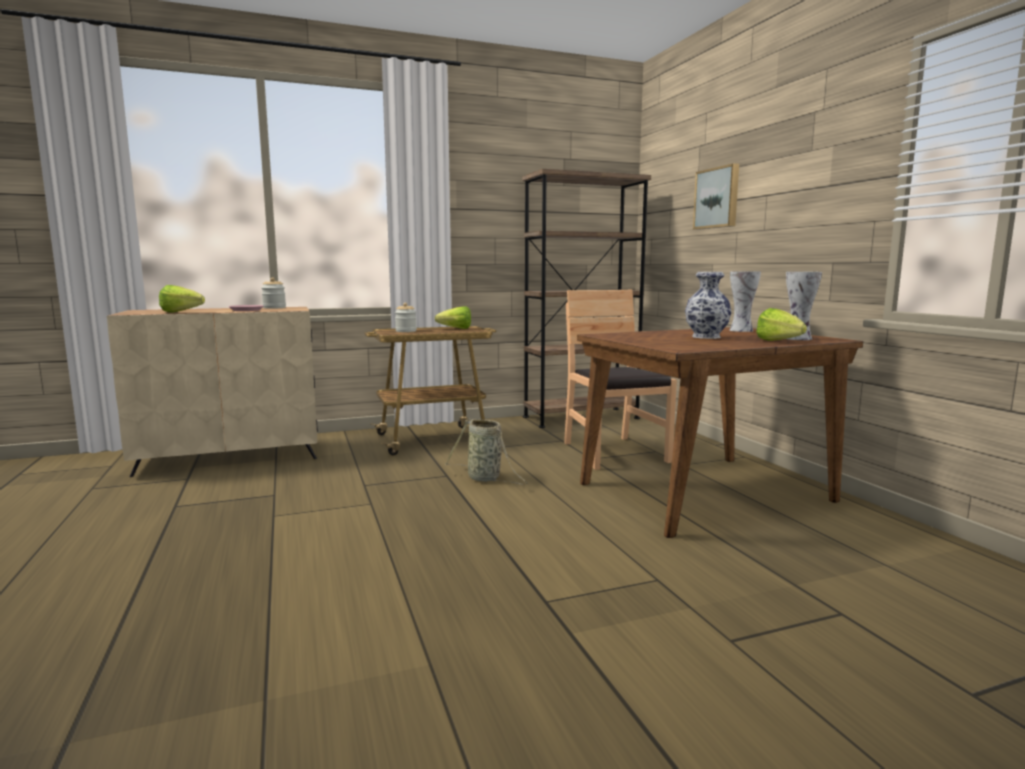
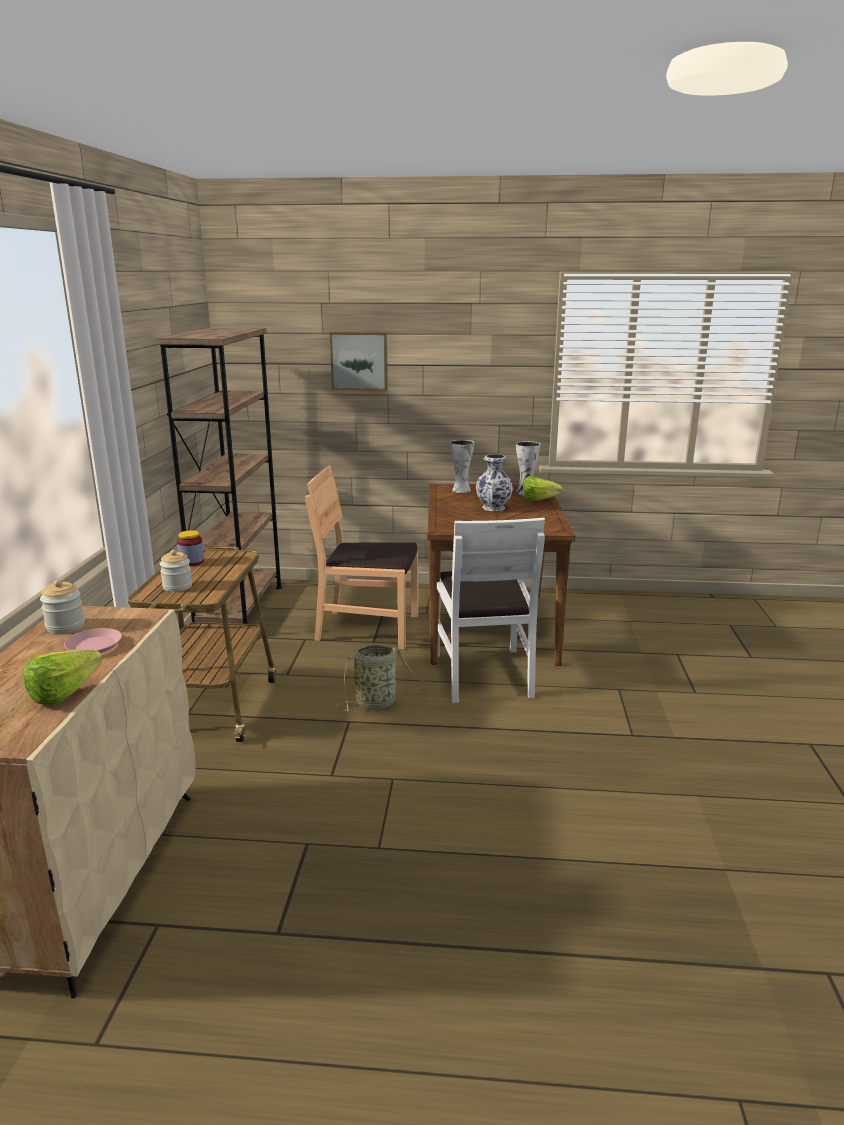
camera: 65 degrees left, 10 degrees up
lettuce [435,306,471,329] -> jar [177,530,204,566]
none -> white chair [437,518,545,703]

